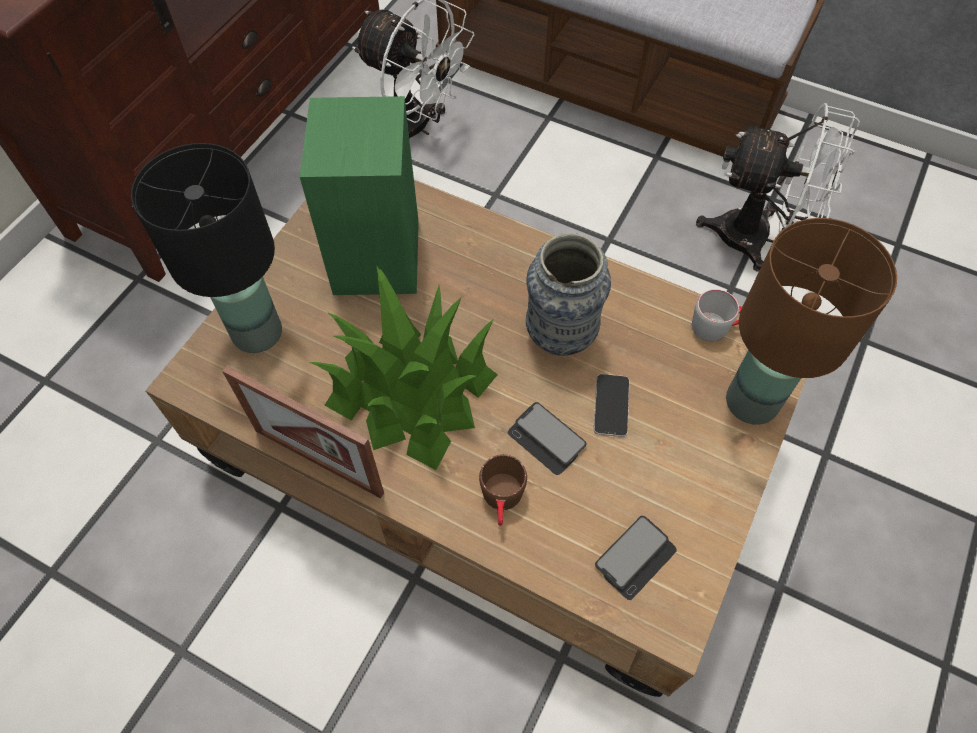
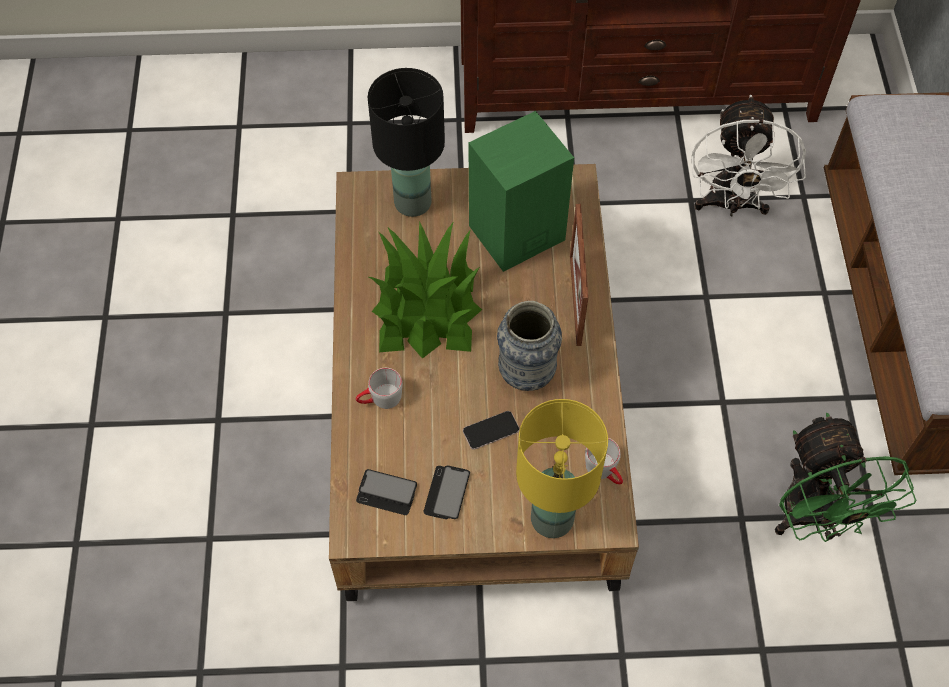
camera: 60 degrees right, 0 degrees up
picture frame [222,366,384,498] -> picture frame moved to [570,204,588,346]
brown mug [479,454,527,526] -> grey mug [356,368,403,409]
phone [508,402,586,475] -> phone moved to [423,466,470,519]
white fan [696,103,860,272] -> green fan [775,413,916,542]
brown table lamp [726,218,897,425] -> yellow table lamp [516,399,608,538]

